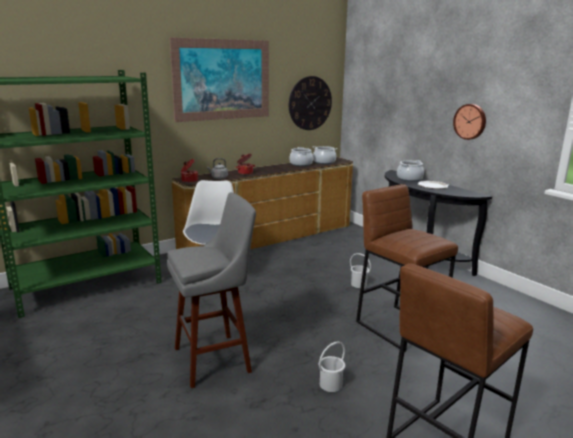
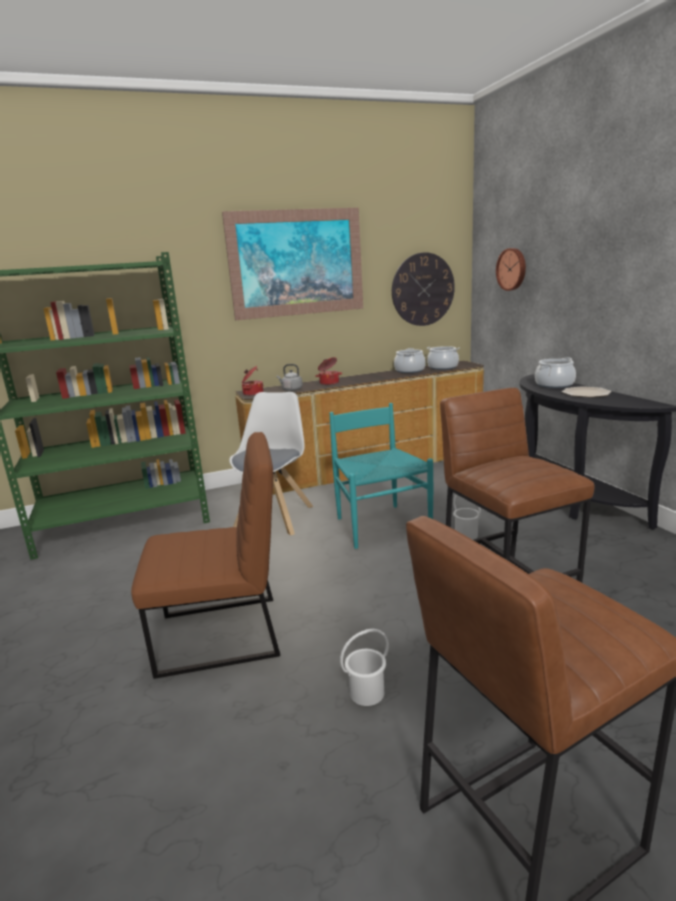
camera: 15 degrees right, 0 degrees up
grey stool [167,192,256,388] -> brown chair [131,432,280,679]
wall clock [453,104,486,140] -> wall clock moved to [496,248,526,291]
none -> turquoise chair [330,403,433,549]

